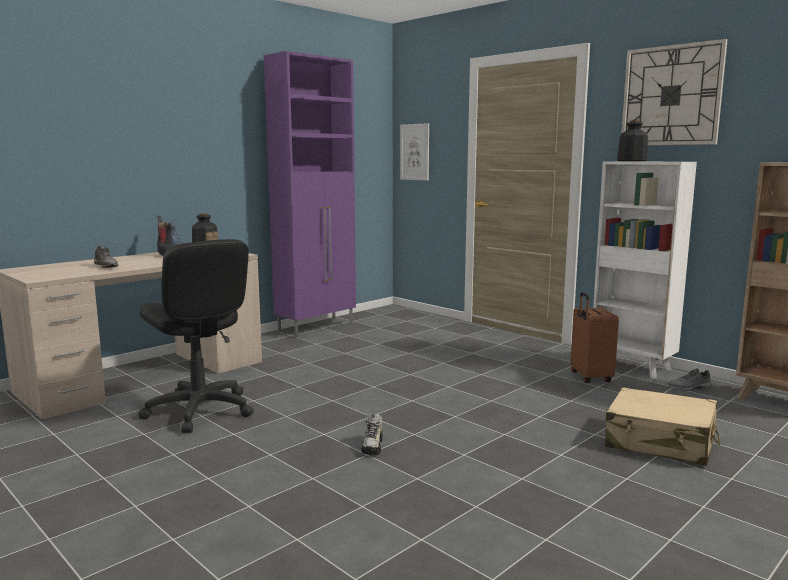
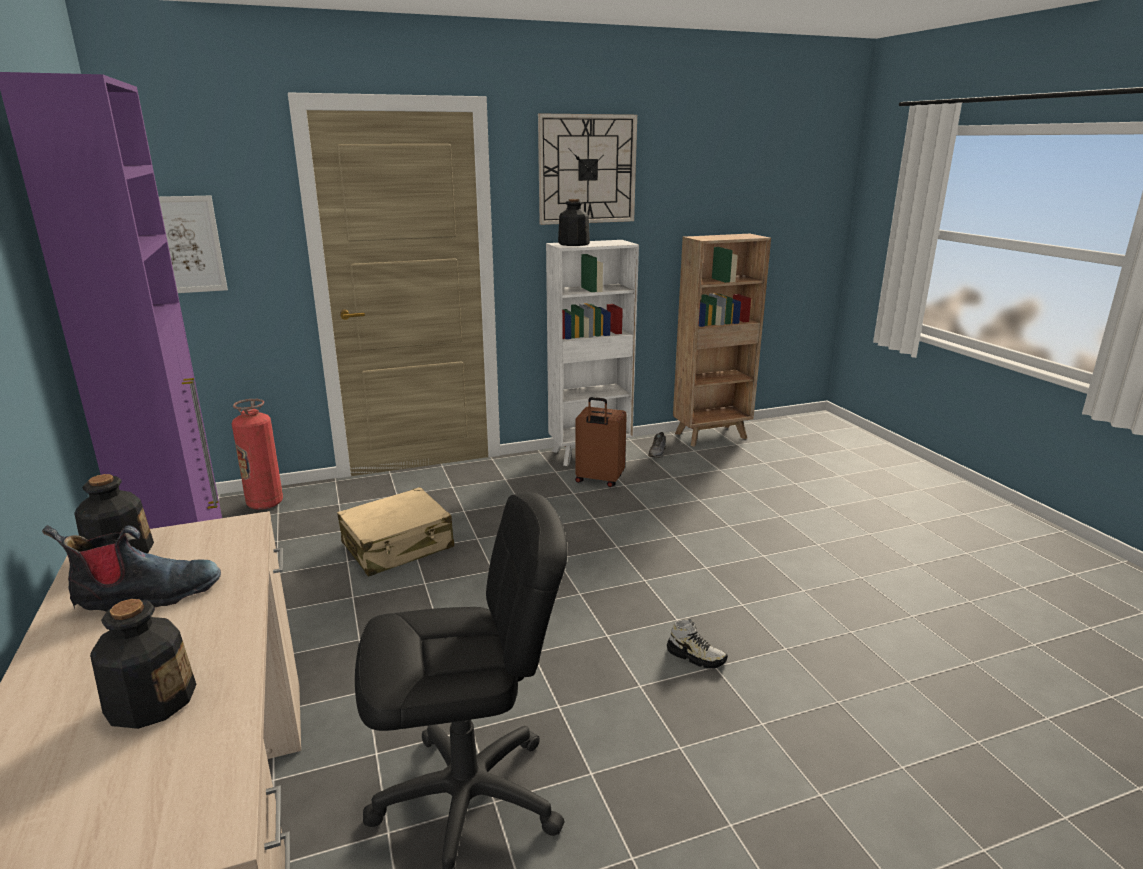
camera: 65 degrees left, 10 degrees up
grey shoe [94,245,118,268] -> bottle [90,599,196,729]
beige suitcase [605,387,720,466] -> beige suitcase moved to [337,487,454,576]
none -> fire extinguisher [232,399,283,509]

